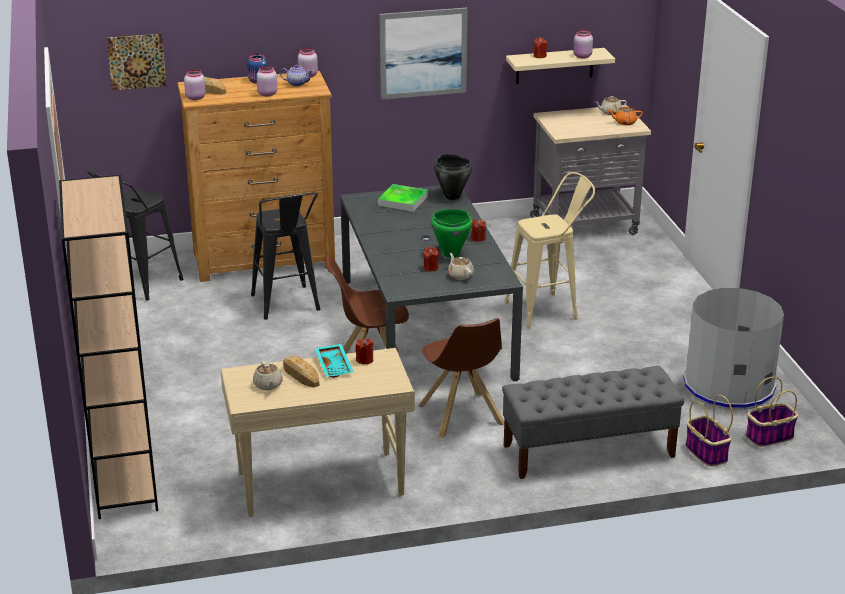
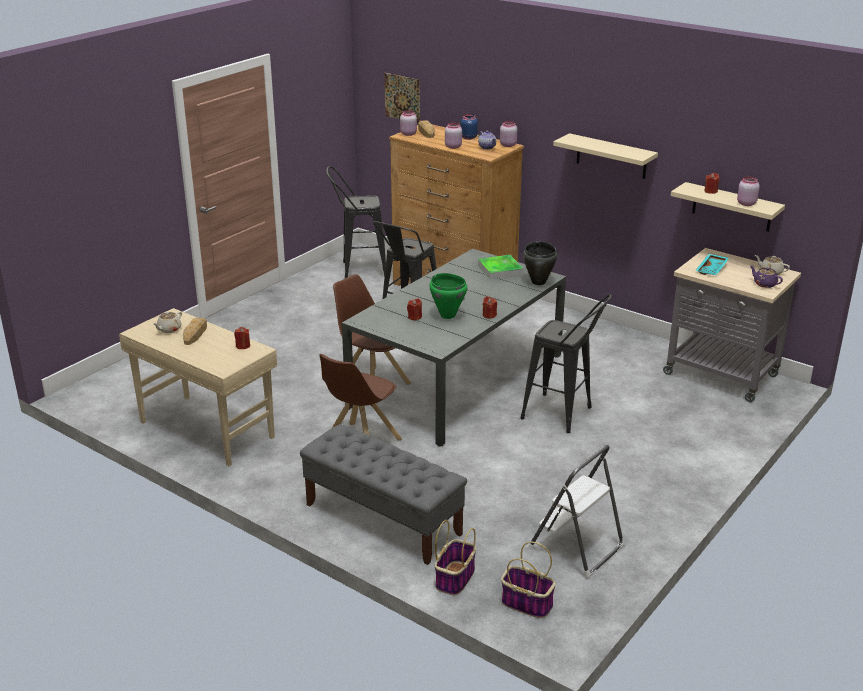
camera: 50 degrees right, 0 degrees up
beige bookcase [59,175,158,519] -> none
turquoise tray [315,344,354,378] -> turquoise tray moved to [695,254,729,275]
picture [379,8,468,100] -> beige shelf [553,133,658,179]
beige teapot [448,253,474,280] -> none
beige stool [505,172,595,329] -> black stool [520,294,612,433]
orange teapot [608,106,643,125] -> purple teapot [750,265,783,288]
grey trash can [683,288,784,410] -> white step ladder [526,445,624,578]

